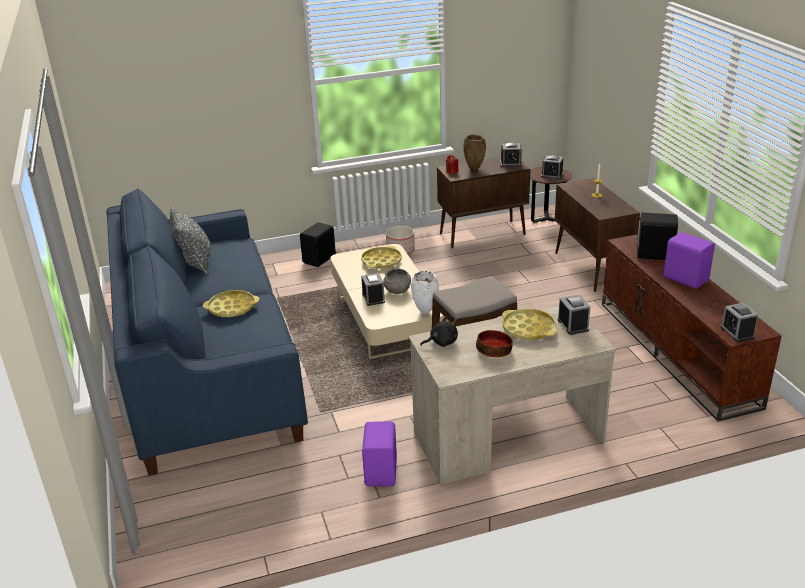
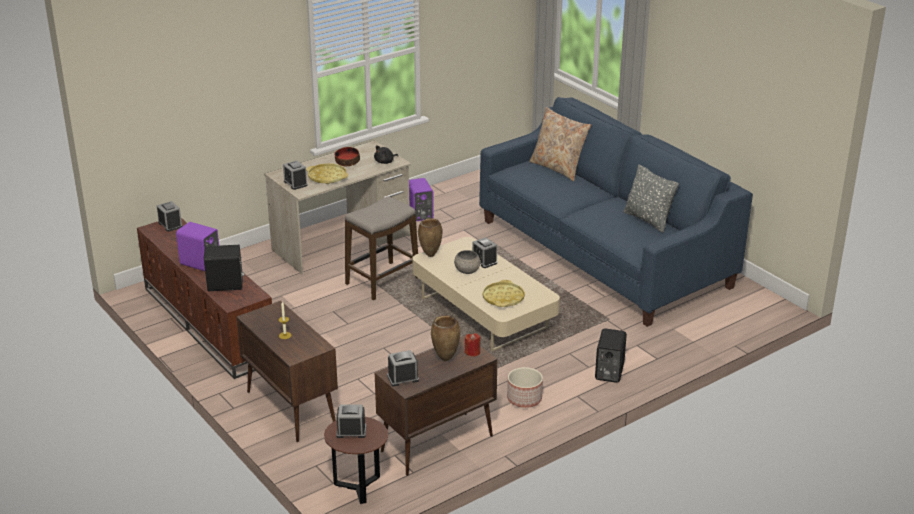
camera: 160 degrees right, 0 degrees up
yellow tray [203,290,259,317] -> none
white vase [411,271,439,314] -> brown vase [418,218,443,257]
none -> beige pillow [529,107,591,181]

